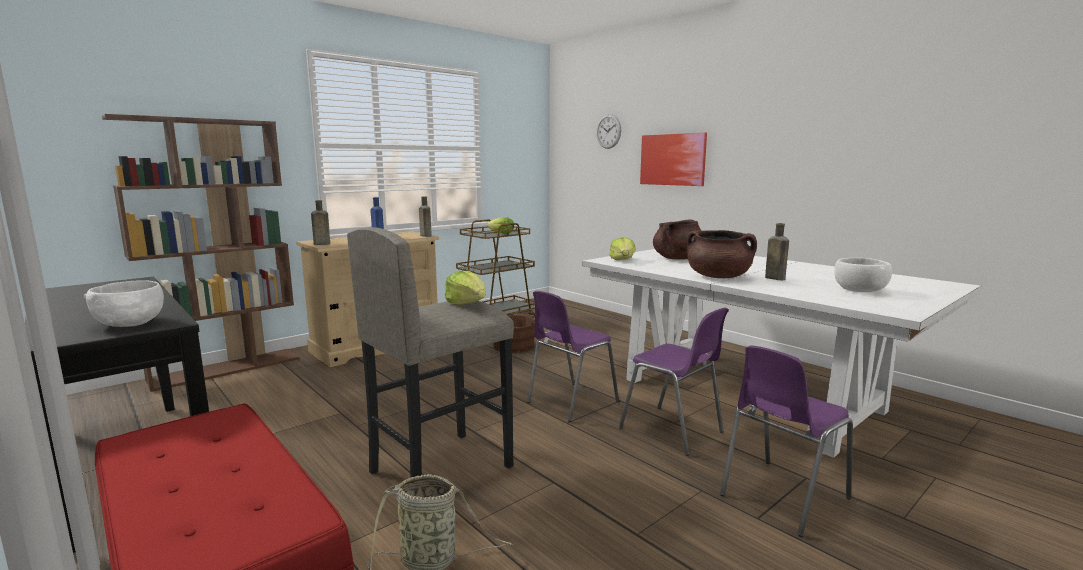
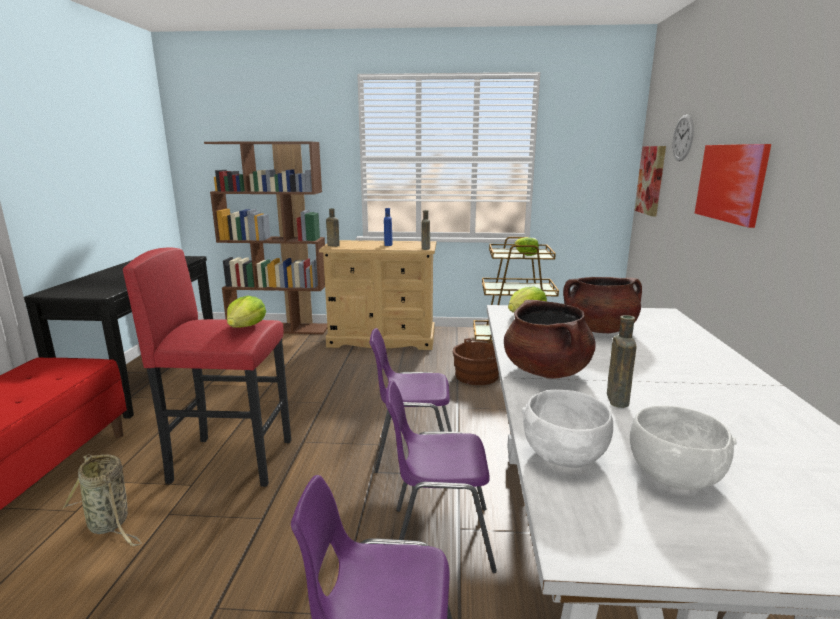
camera: 45 degrees right, 5 degrees up
white bowl [84,280,164,327] -> white bowl moved to [522,390,613,468]
grey stool [347,227,514,478] -> red stool [123,248,291,487]
purple chair [619,308,729,456] -> purple chair turned 90 degrees clockwise [386,380,497,573]
none -> picture [635,146,666,217]

